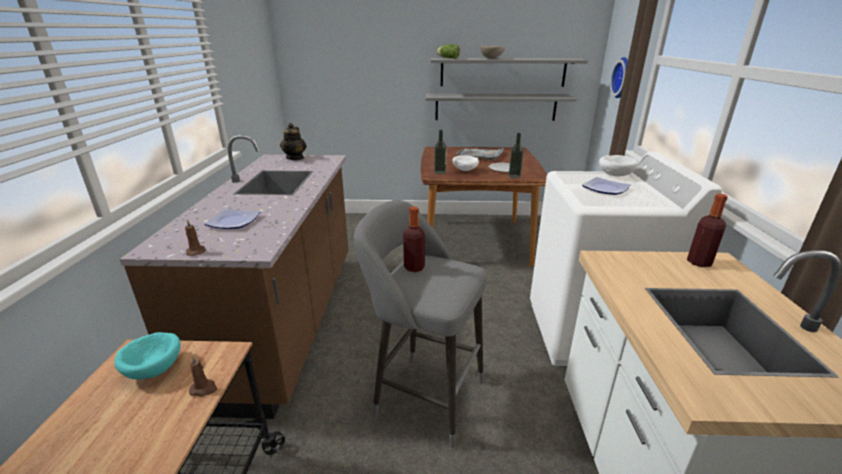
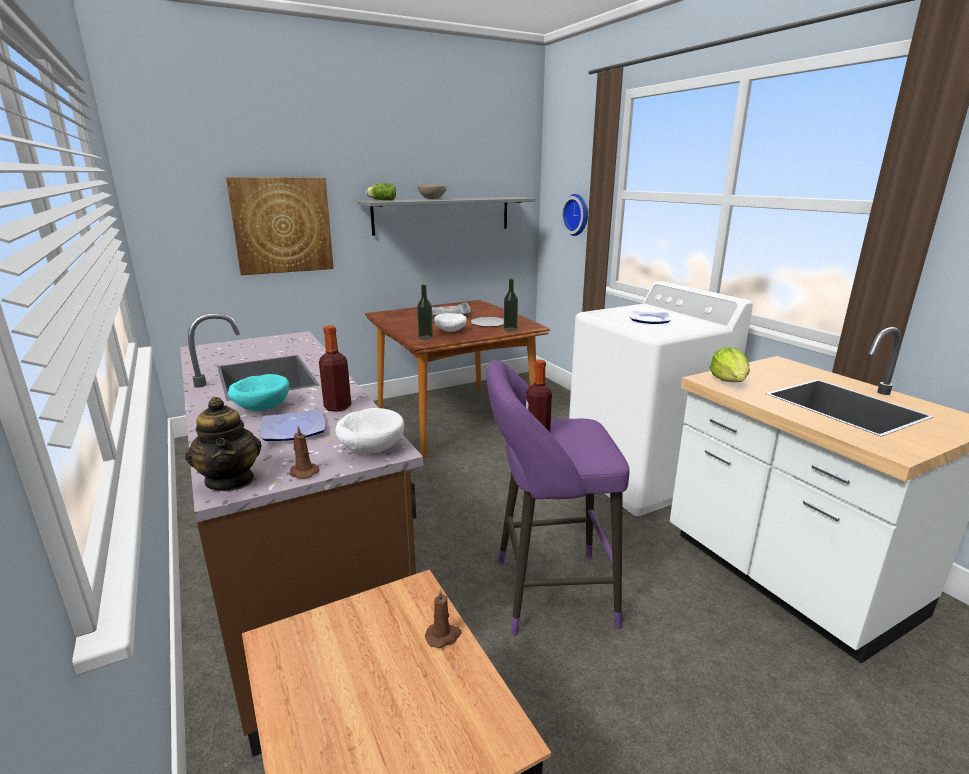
camera: 30 degrees left, 5 degrees down
turquoise bowl [114,332,181,379] -> turquoise bowl moved to [228,374,289,411]
teapot [280,123,306,160] -> teapot moved to [185,397,262,491]
grey stool [354,200,486,448] -> purple stool [487,360,629,636]
grey shelf [426,94,577,121] -> none
white bowl [599,155,638,176] -> white bowl moved to [335,408,404,454]
bottle [687,194,728,267] -> bottle moved to [319,326,351,412]
none -> picture [226,177,334,275]
none -> lettuce [710,347,750,382]

